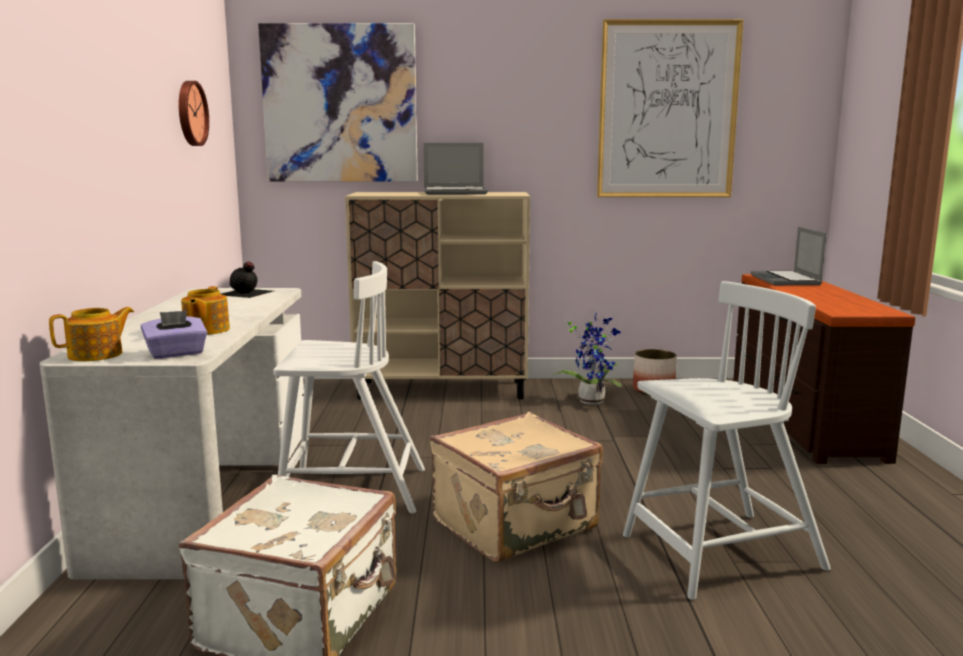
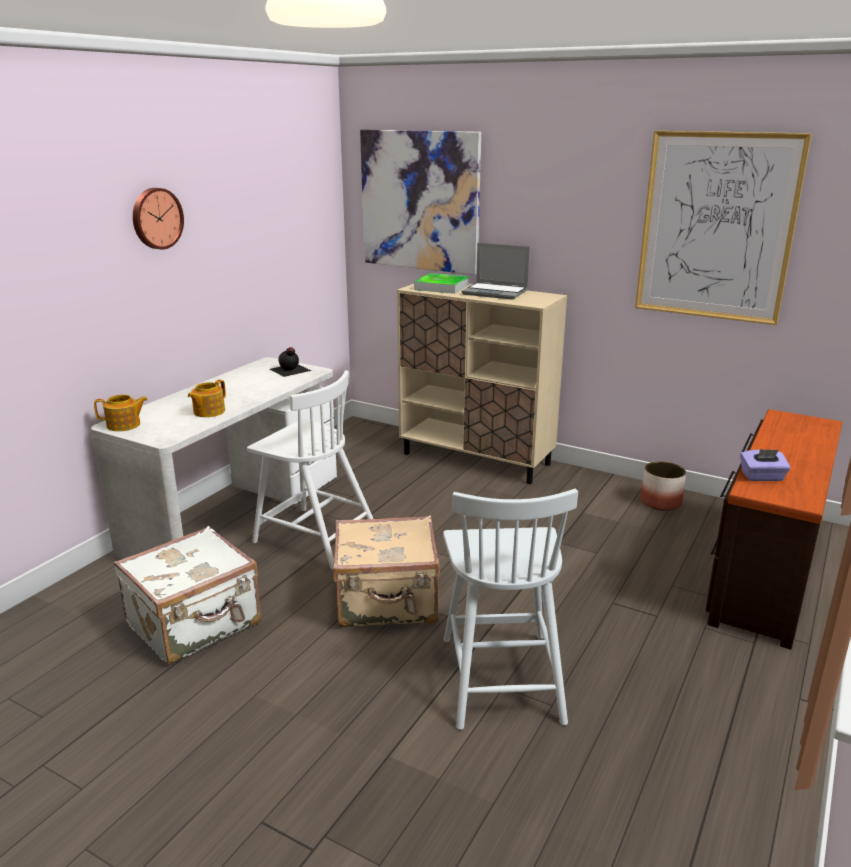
camera: 30 degrees right, 10 degrees up
purple tissue box [141,310,207,359] -> purple tissue box moved to [740,449,791,481]
wall clock [179,81,209,146] -> wall clock moved to [133,188,184,249]
potted plant [552,313,622,405] -> none
white chair [623,281,831,600] -> white chair turned 75 degrees clockwise [443,489,578,730]
laptop [751,227,827,285] -> none
none -> tray [414,273,470,294]

